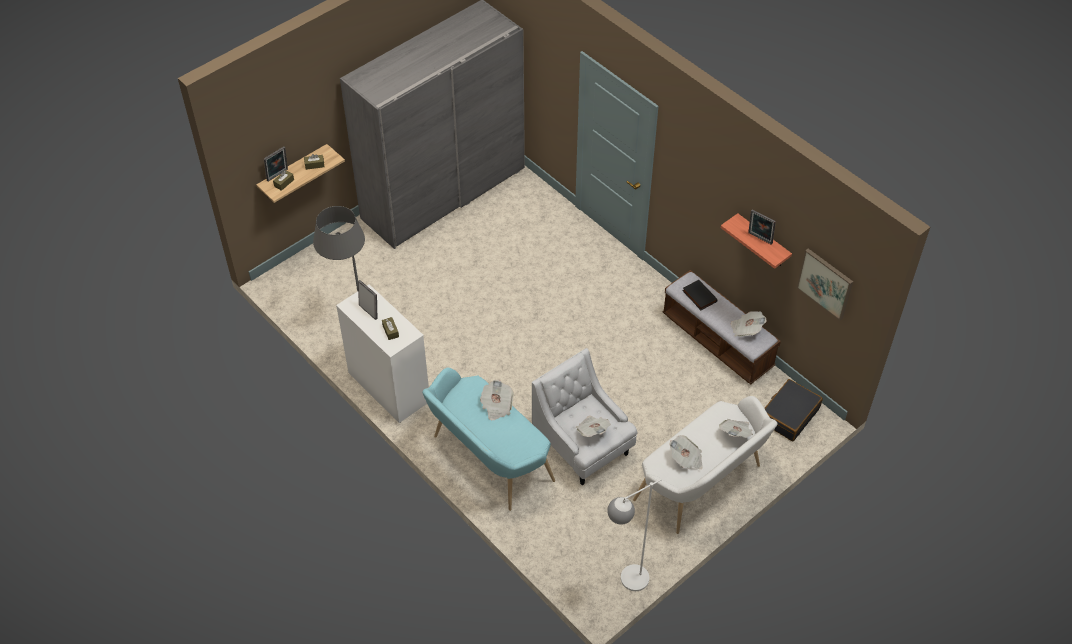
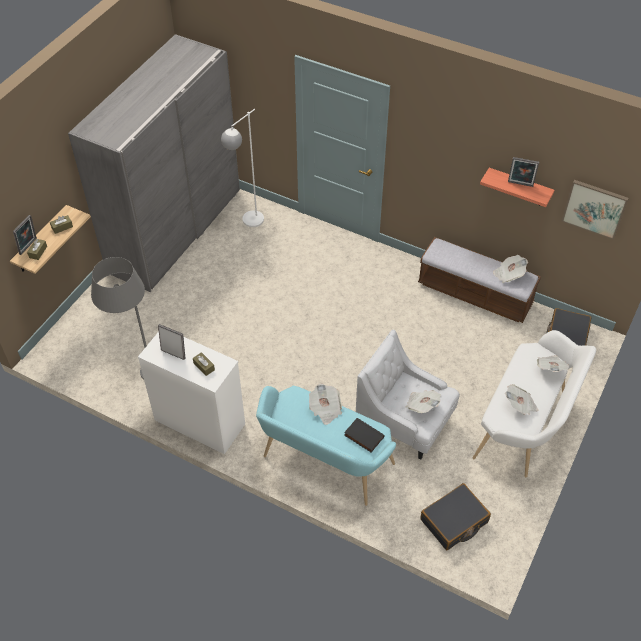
camera: 20 degrees left, 0 degrees up
white floor lamp [607,479,661,591] -> white floor lamp moved to [221,109,264,227]
black book [682,280,717,310] -> black book moved to [344,418,384,453]
none -> black suitcase [420,483,491,550]

